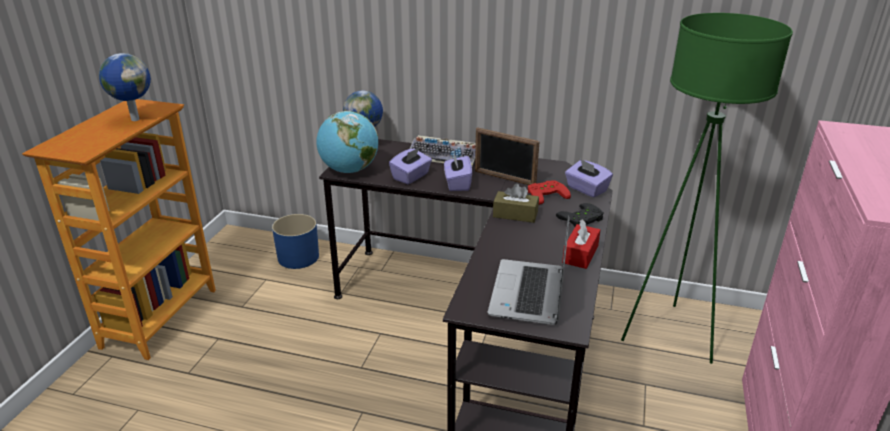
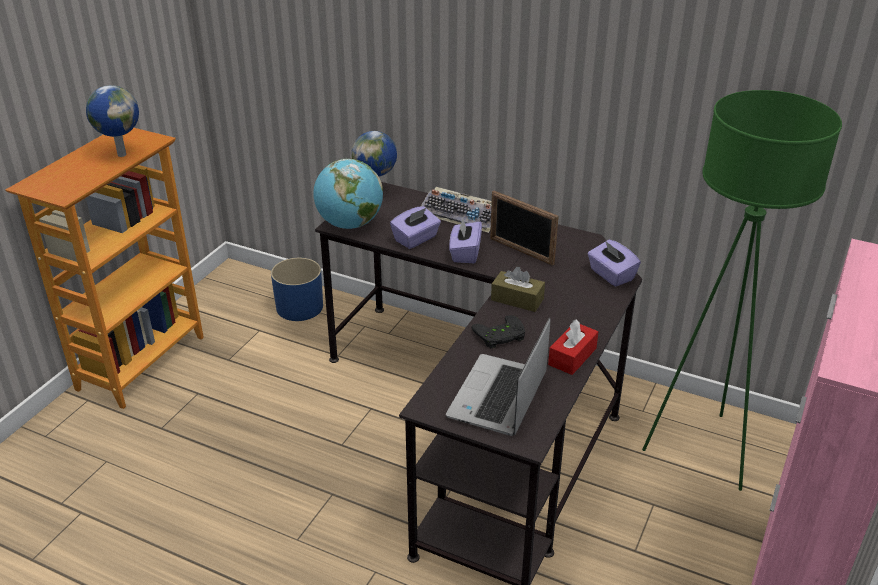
camera: 10 degrees right, 5 degrees up
red game controller [528,180,571,205] -> none
black game controller [556,203,604,227] -> black game controller moved to [471,315,525,349]

